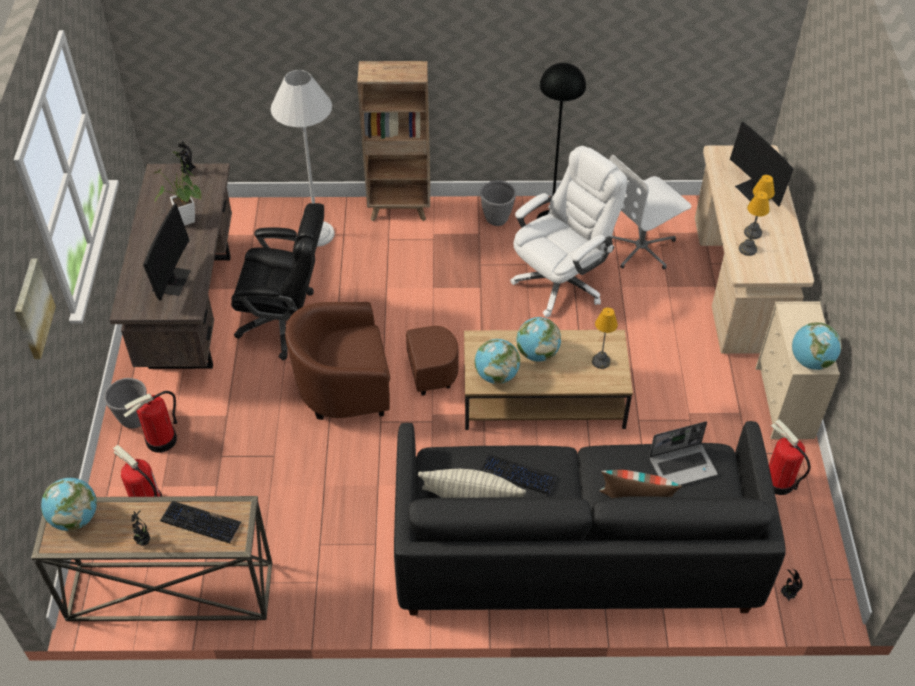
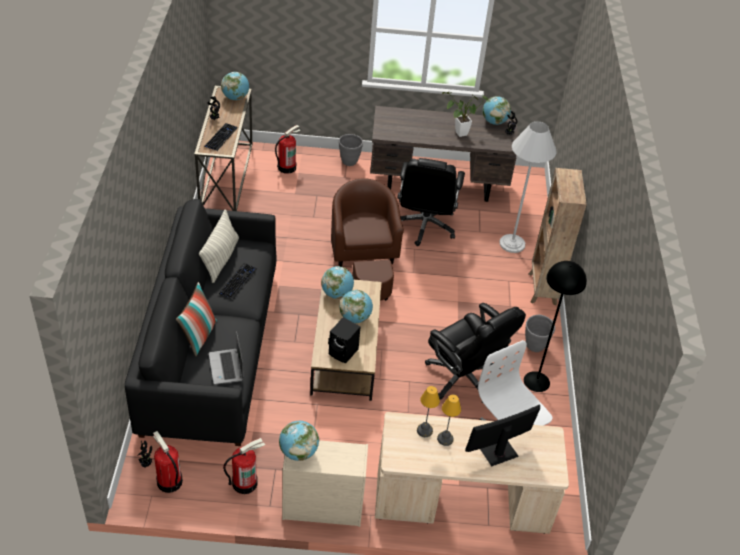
camera: 90 degrees right, 5 degrees down
picture [14,259,56,359] -> none
fire extinguisher [123,391,177,453] -> fire extinguisher moved to [153,431,183,493]
monitor [143,204,191,300] -> none
white office chair [510,146,627,317] -> black office chair [425,303,526,403]
table lamp [592,307,618,369] -> black speaker [328,318,361,363]
none -> globe [482,96,511,125]

